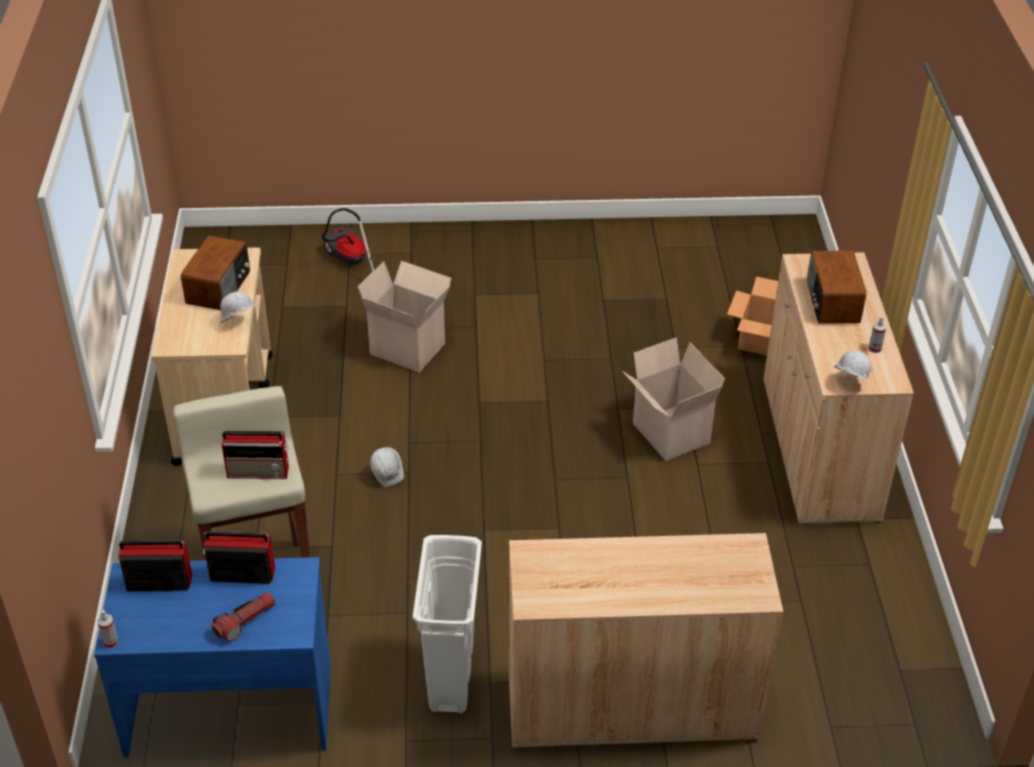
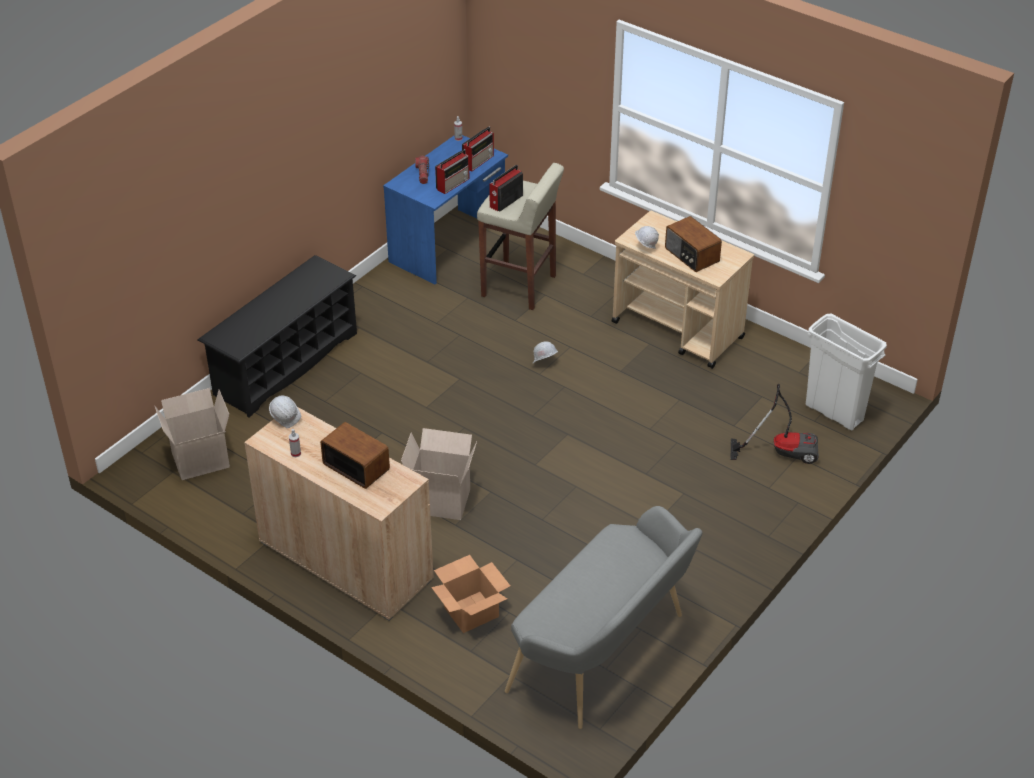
camera: 130 degrees right, 0 degrees up
cardboard box [358,261,452,372] -> cardboard box moved to [154,388,230,480]
white trash can [413,535,482,713] -> white trash can moved to [806,314,887,430]
beige cabinet [509,533,783,749] -> black shoe rack [197,255,357,417]
none -> grey bench [505,506,702,729]

